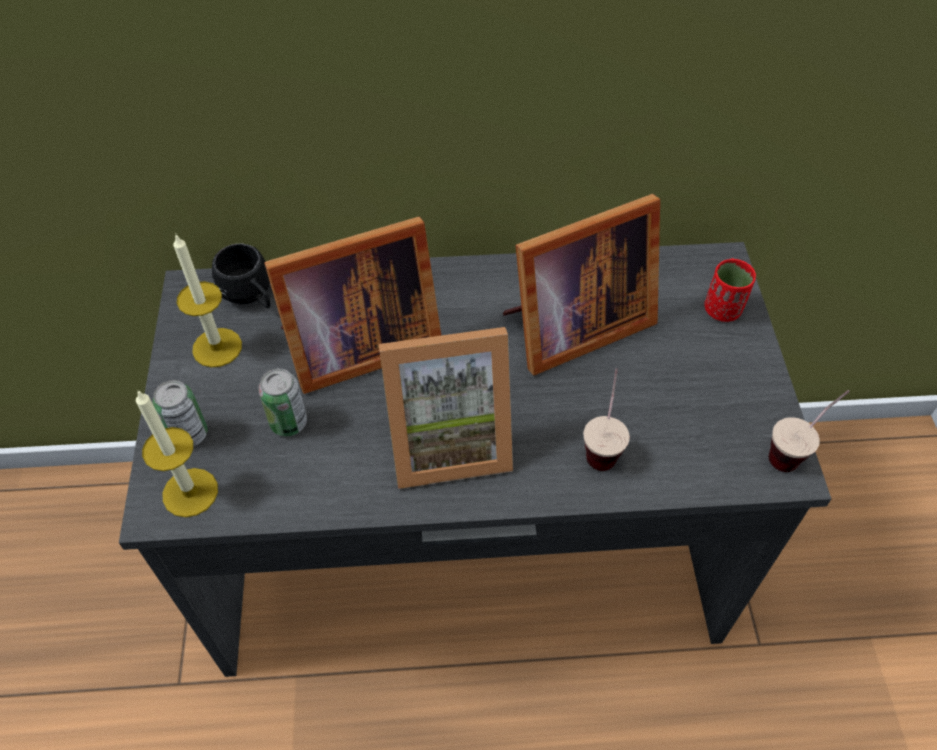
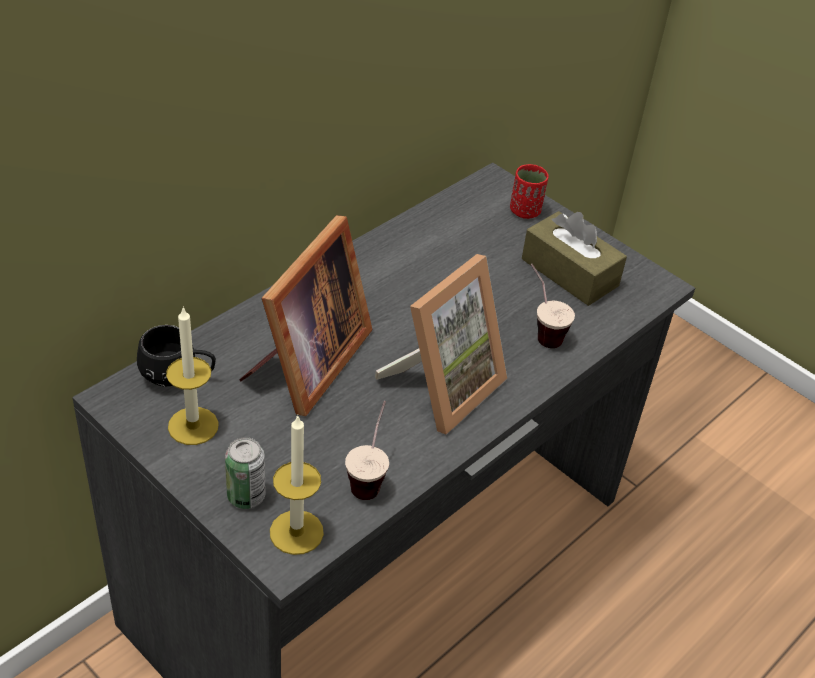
camera: 45 degrees left, 10 degrees down
can [258,368,307,436] -> none
picture frame [503,194,660,375] -> none
cup [769,390,850,472] -> cup moved to [345,401,389,500]
none -> brown tissue box [522,211,627,306]

